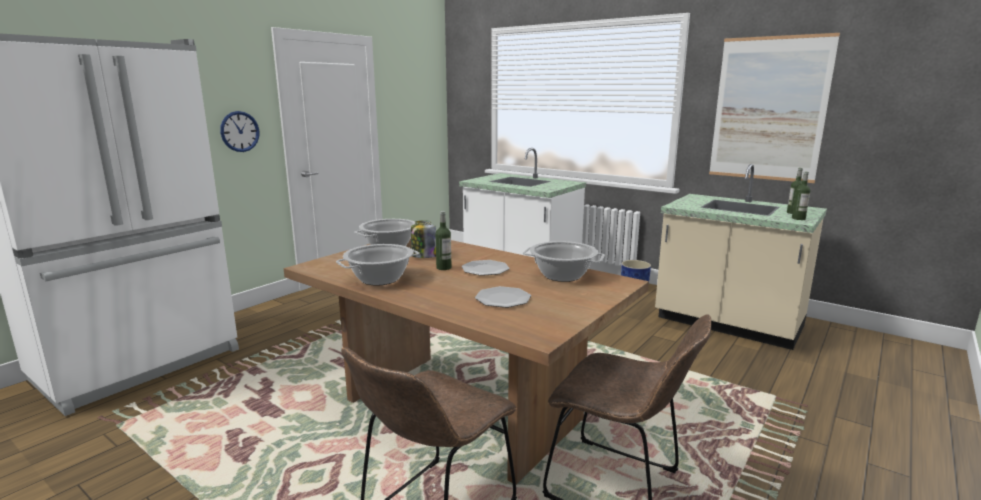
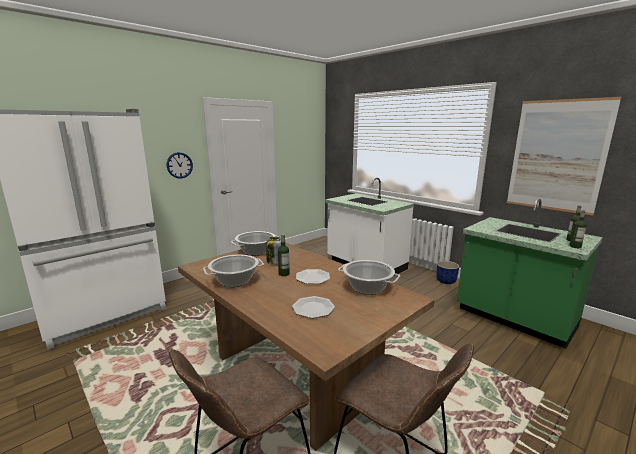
camera: 10 degrees right, 0 degrees up
beige counter [655,164,827,350] -> green counter [457,199,603,349]

